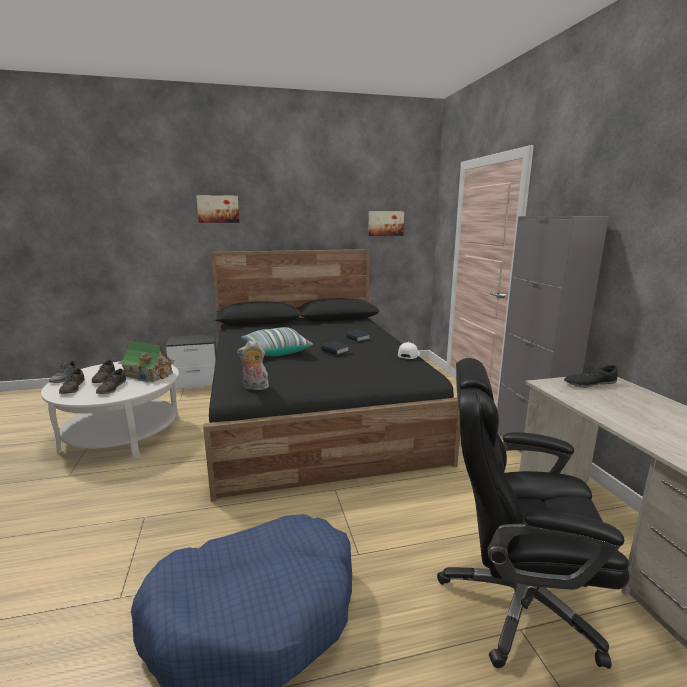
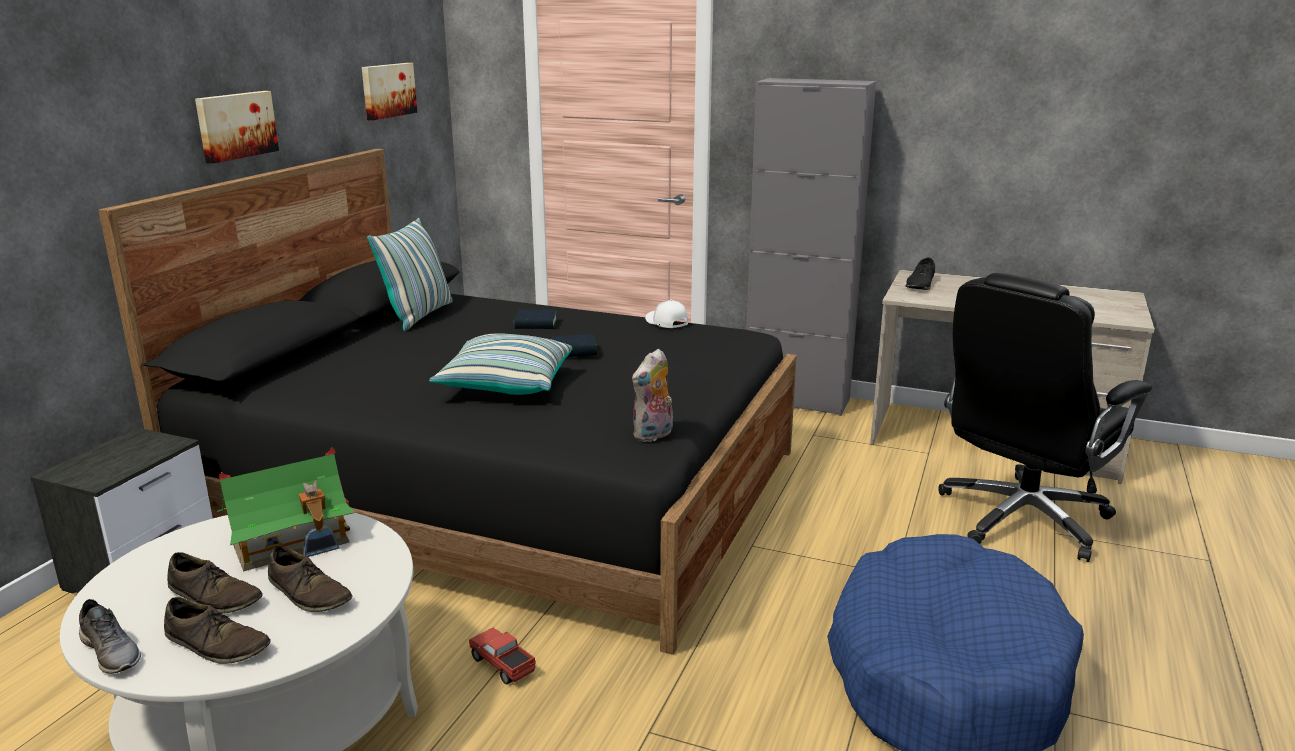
camera: 55 degrees left, 5 degrees up
picture [196,195,240,223] -> picture moved to [195,91,279,164]
none -> pillow [367,218,452,331]
none -> toy truck [469,628,536,684]

